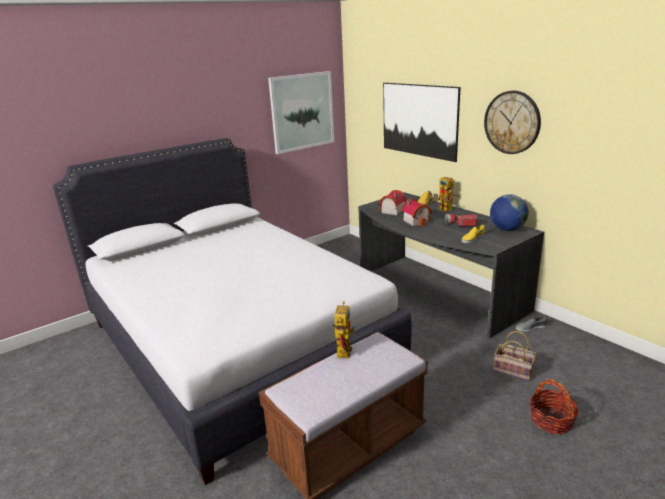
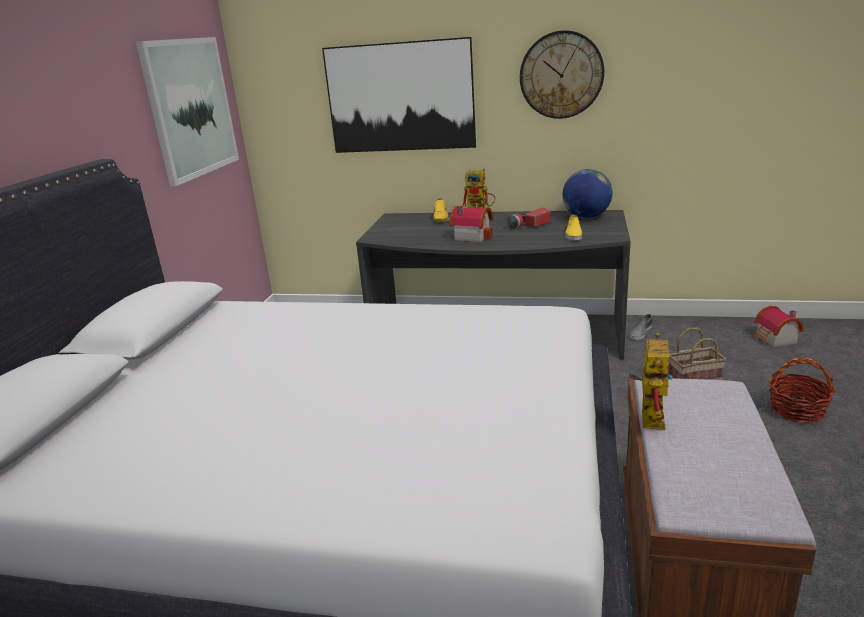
camera: 40 degrees left, 0 degrees up
toy robot [332,301,356,359] -> toy robot turned 45 degrees clockwise [629,333,672,430]
toy house [379,190,406,215] -> toy house moved to [753,306,804,347]

